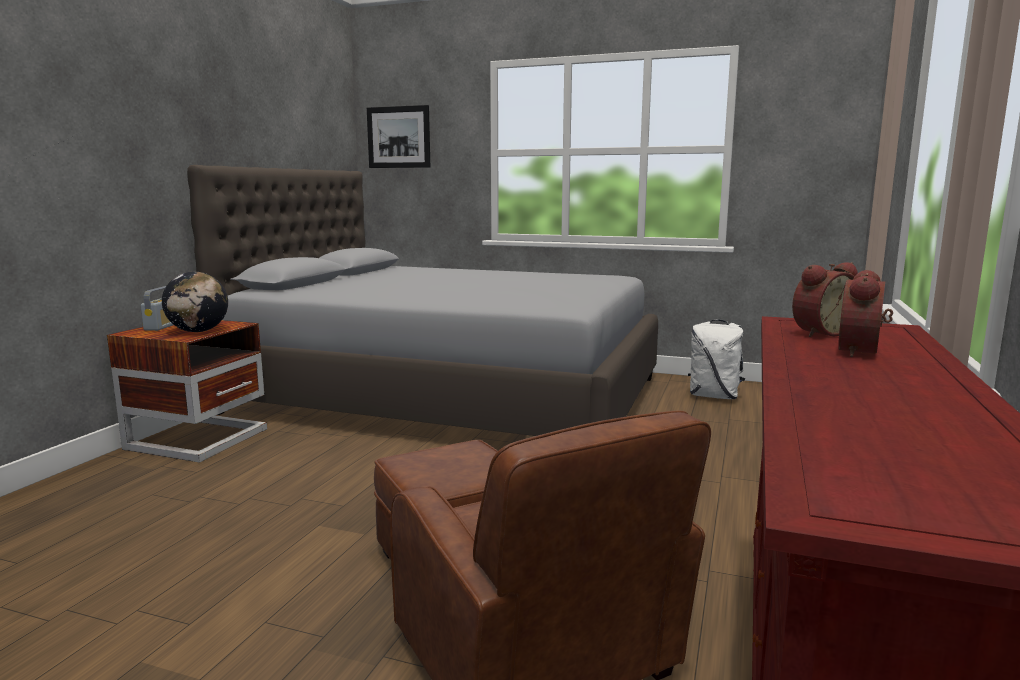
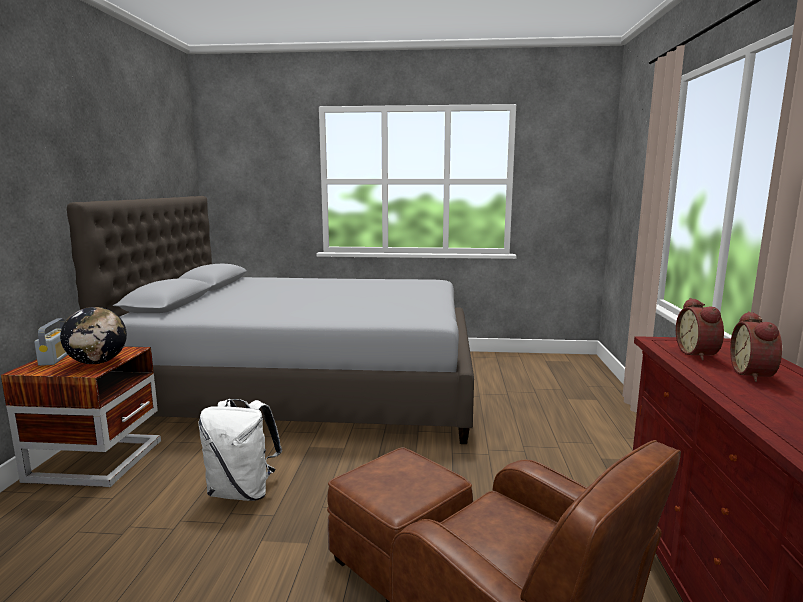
camera: 15 degrees left, 0 degrees up
picture [367,105,430,168] -> none
white backpack [688,319,745,399] -> white backpack moved to [199,399,282,501]
alarm clock [792,262,858,337] -> alarm clock turned 135 degrees clockwise [676,298,724,360]

